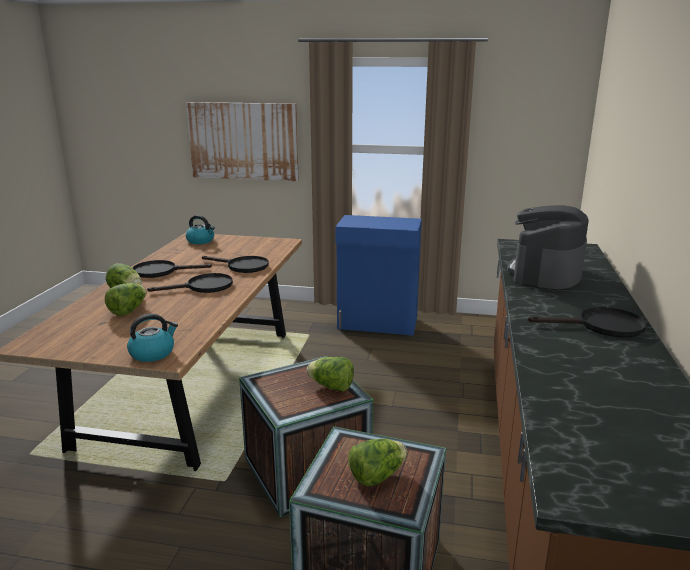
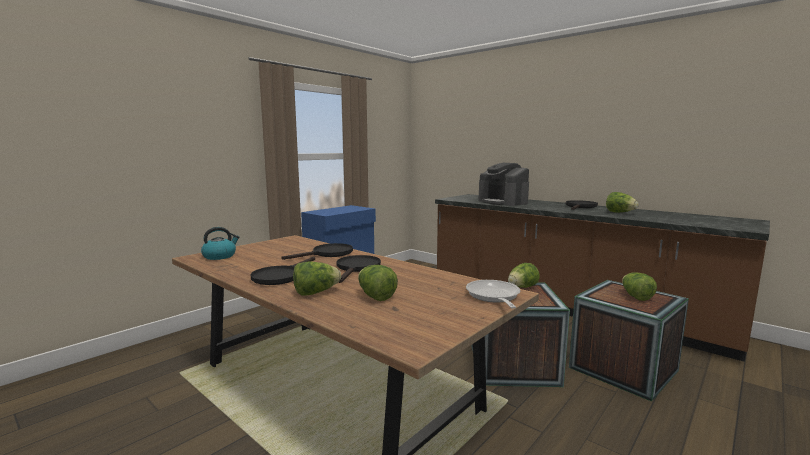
camera: 60 degrees left, 10 degrees down
kettle [127,314,178,362] -> frying pan [466,280,520,309]
picture [186,102,299,181] -> none
none -> lettuce [606,192,639,213]

